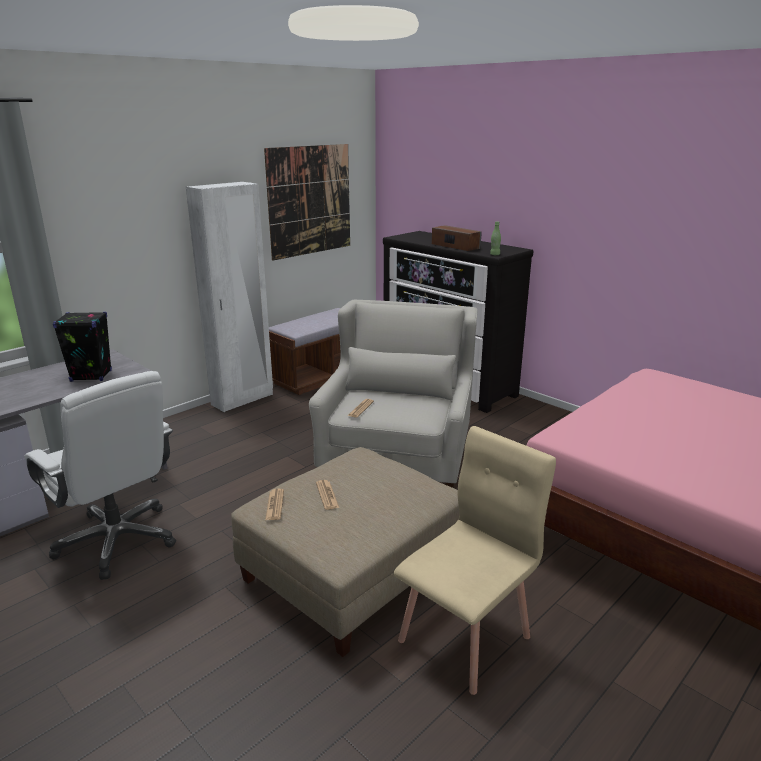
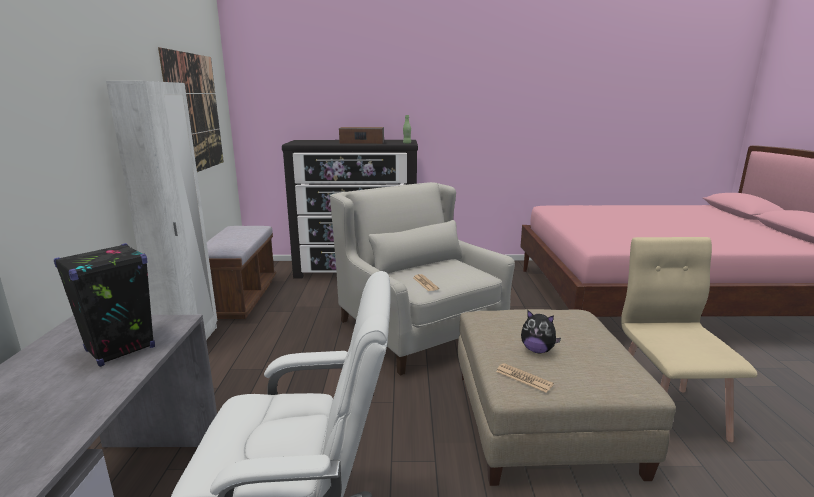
camera: 45 degrees left, 5 degrees down
newspaper [316,480,339,510] -> plush toy [521,310,561,353]

